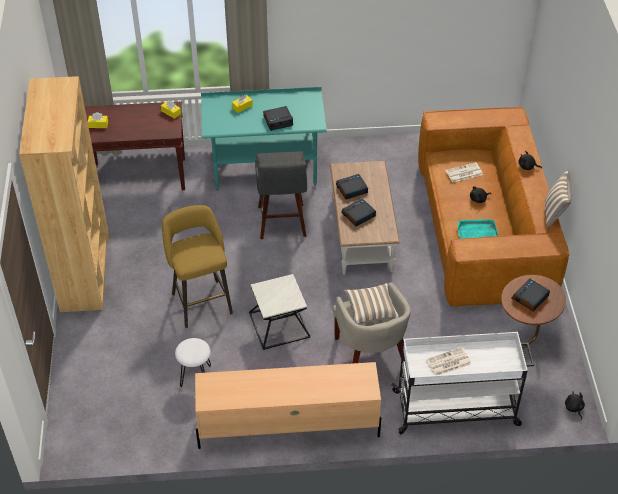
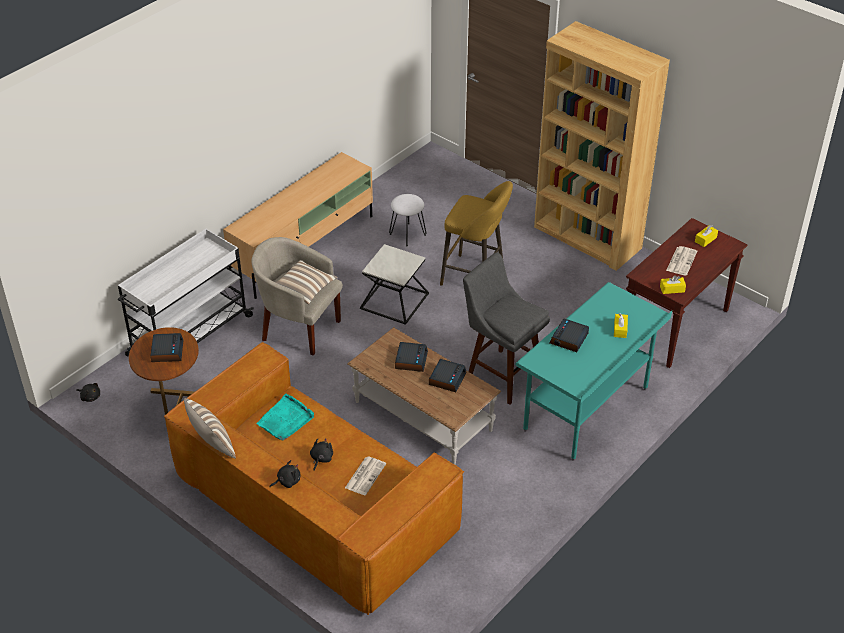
camera: 135 degrees right, 5 degrees down
newspaper [426,348,471,375] -> newspaper moved to [666,246,697,276]

